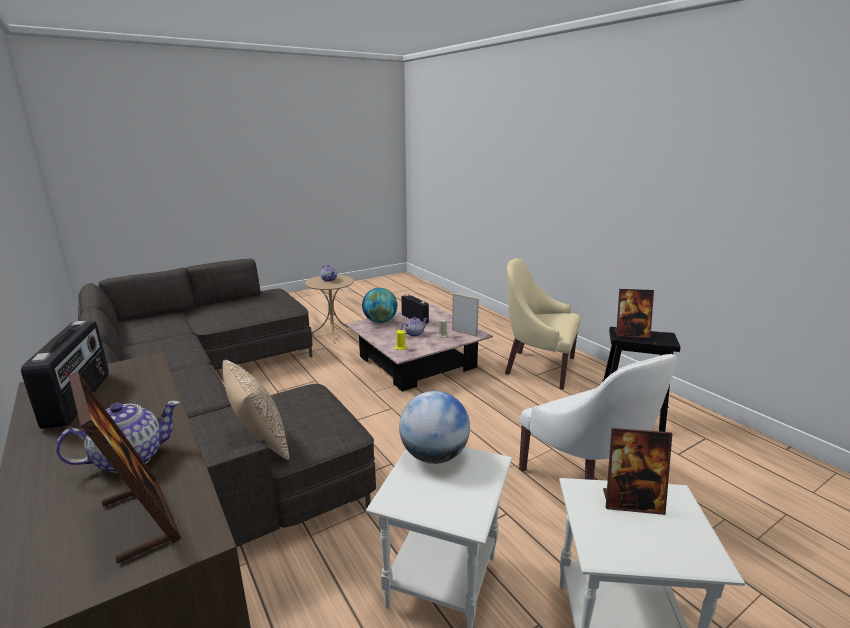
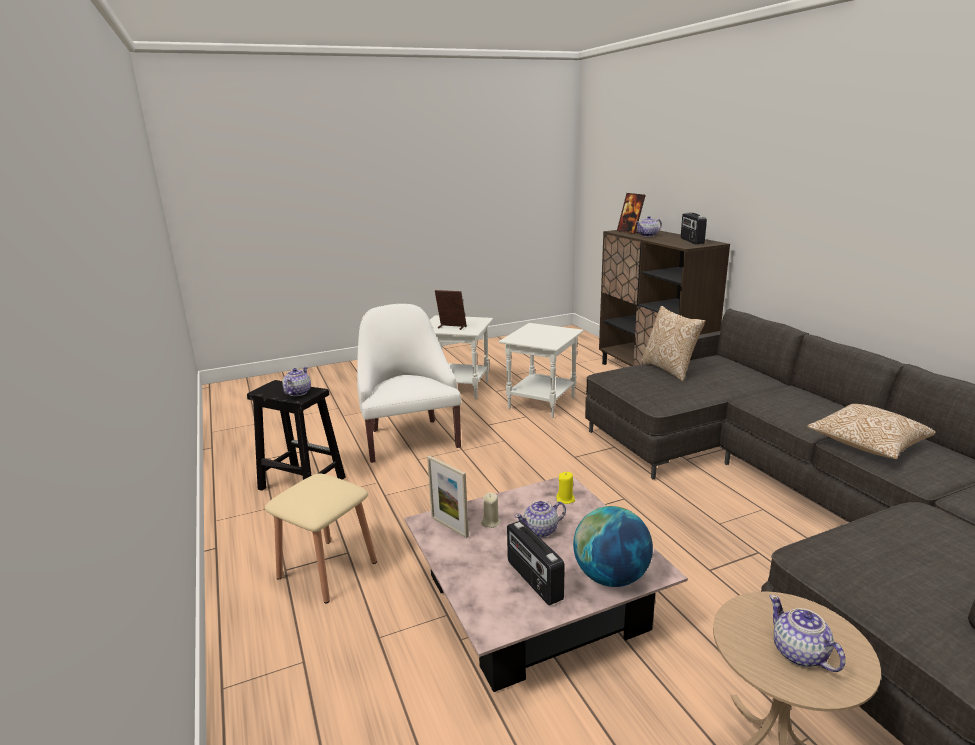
camera: 170 degrees left, 0 degrees up
globe [399,391,470,464] -> none
beige armchair [505,258,581,390] -> beige stool [265,473,377,603]
picture frame [614,289,654,338] -> teapot [282,367,311,396]
none -> pillow [807,404,936,459]

